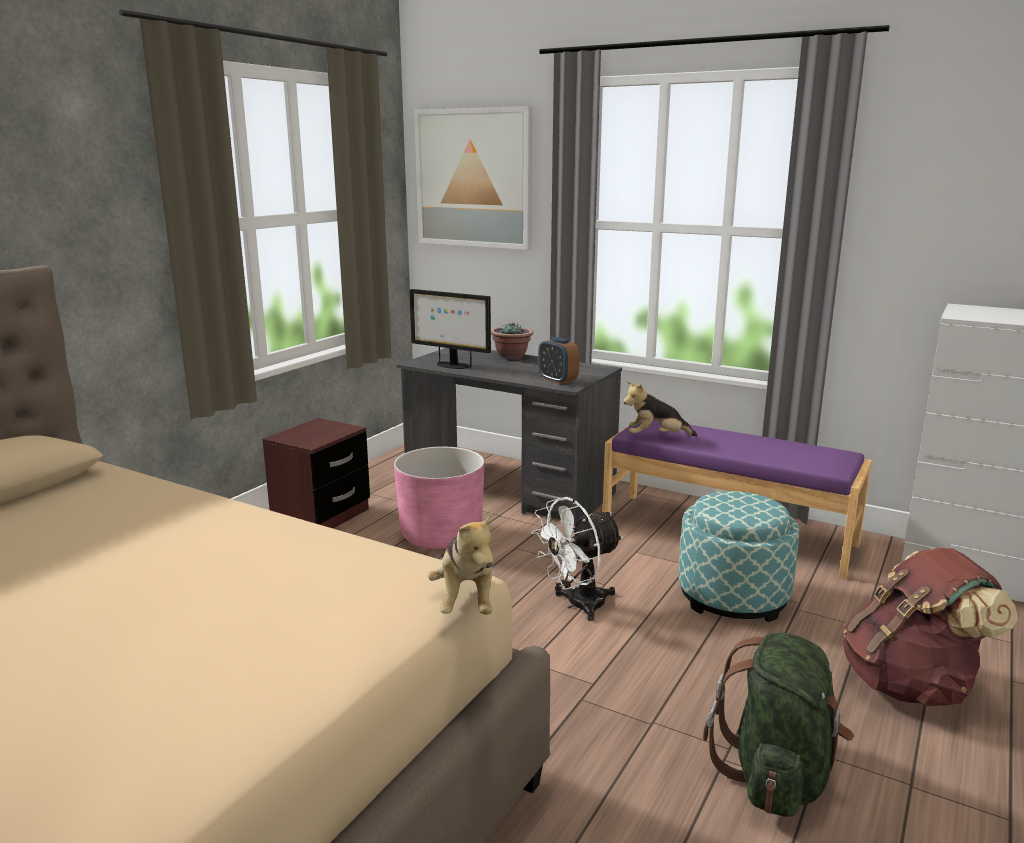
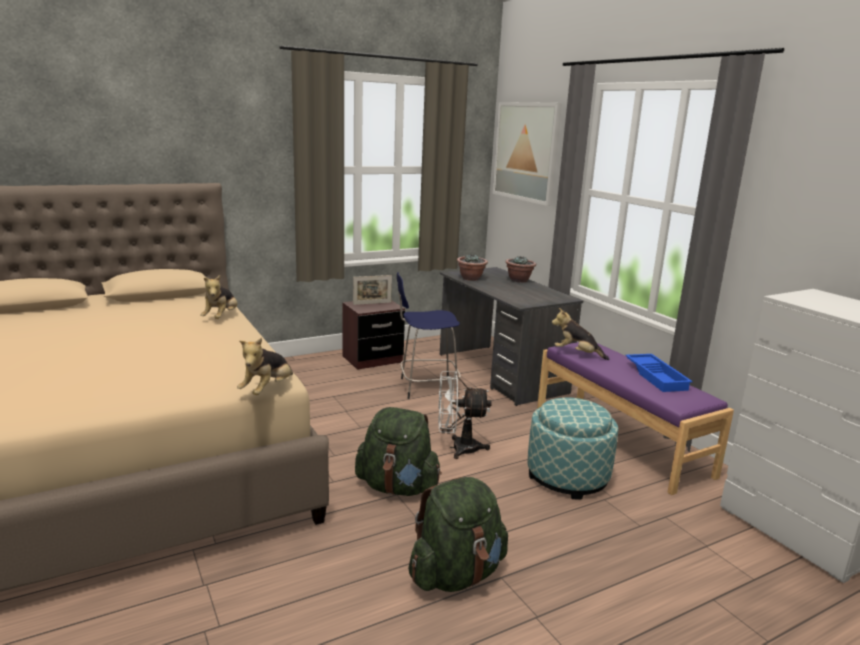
camera: 30 degrees right, 0 degrees up
pink planter [394,447,484,550] -> blue stool [397,272,461,399]
monitor [409,289,491,369] -> potted plant [457,254,488,281]
alarm clock [538,337,580,384] -> none
brown backpack [843,547,1018,706] -> none
none -> plush toy [200,275,238,319]
none -> picture frame [353,275,392,305]
none -> green backpack [355,407,442,496]
none -> blue tray [625,354,693,392]

